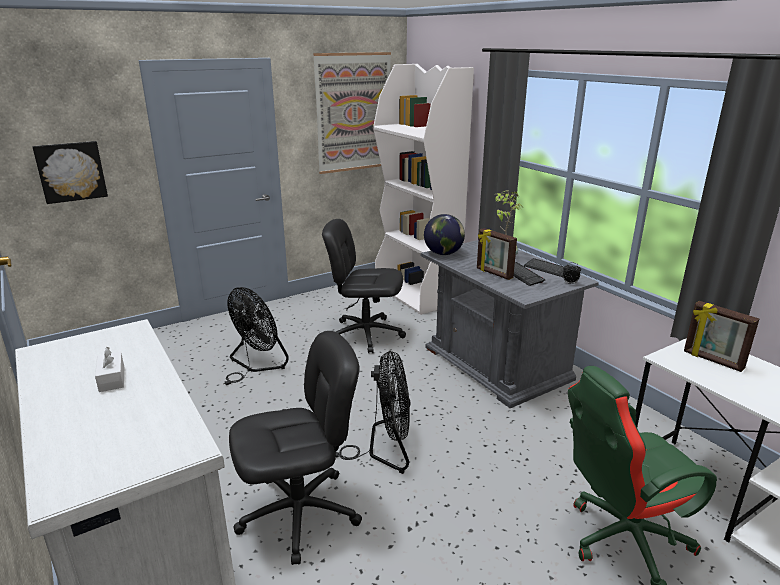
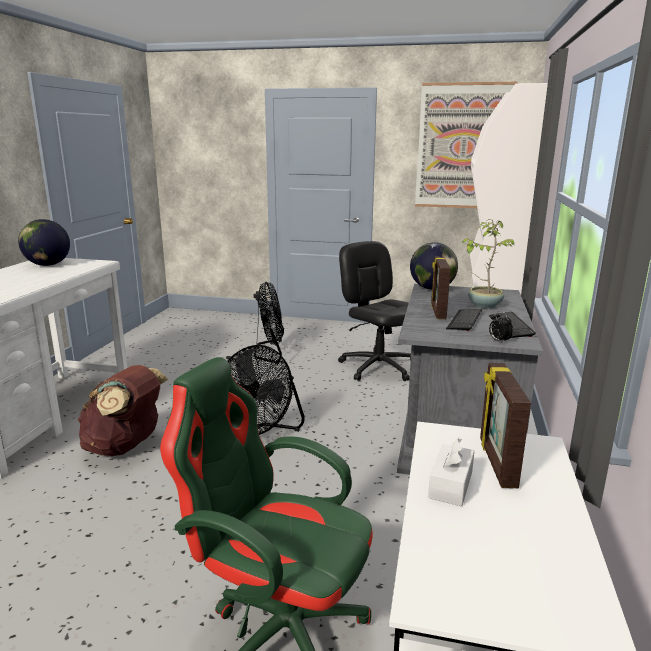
camera: 45 degrees right, 5 degrees down
picture [32,141,108,204] -> none
white tissue box [95,347,124,392] -> white tissue box moved to [428,438,474,506]
black office chair [229,331,362,565] -> brown backpack [78,365,169,456]
none -> globe [18,219,70,266]

